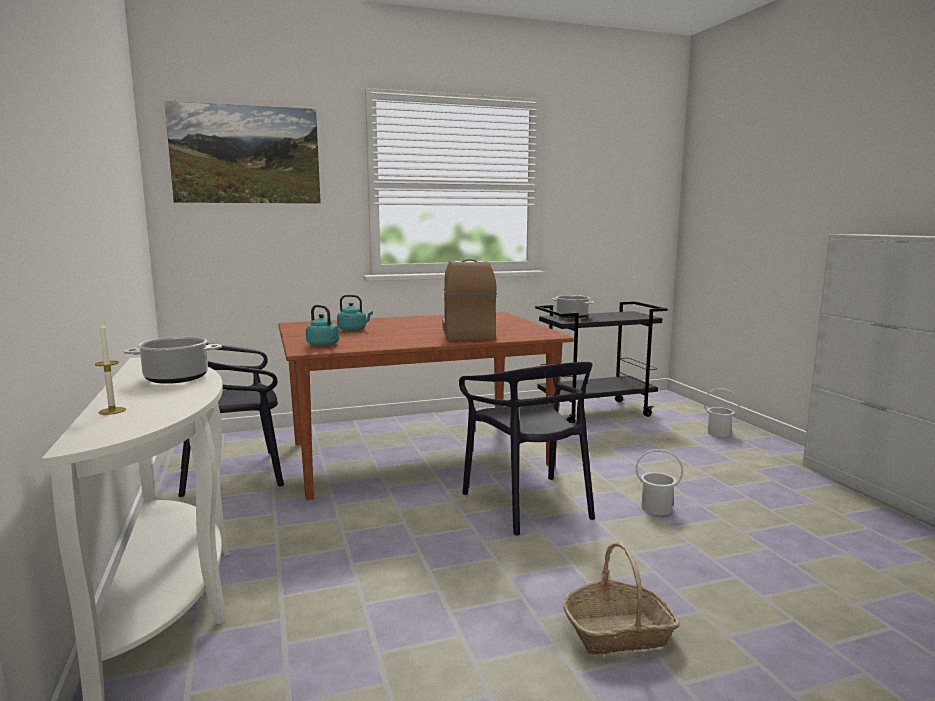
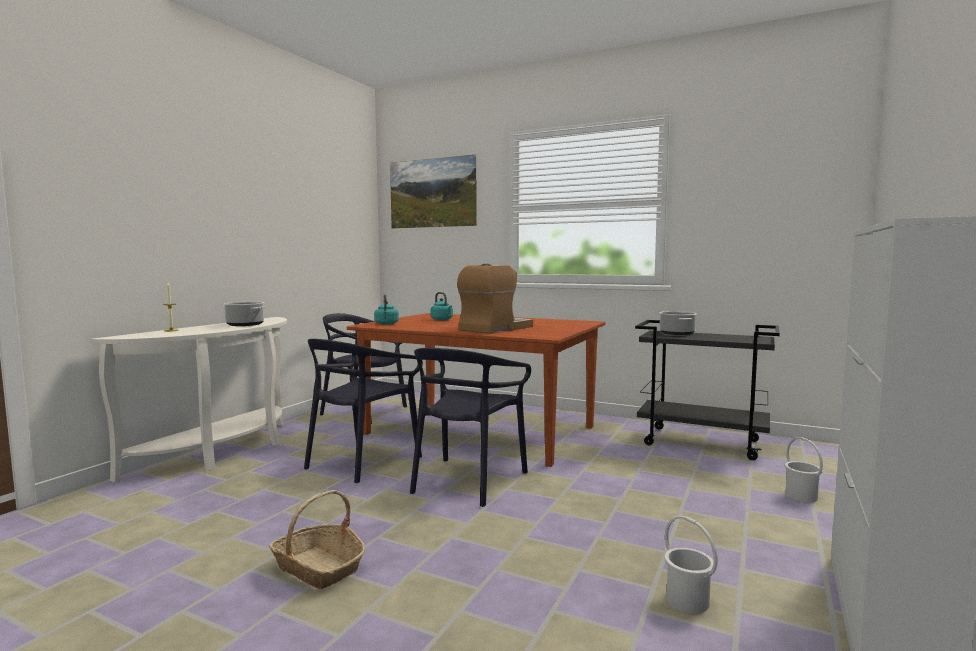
camera: 45 degrees right, 5 degrees down
white bucket [636,449,683,515] -> white bucket moved to [664,516,718,614]
none -> black chair [304,339,423,483]

